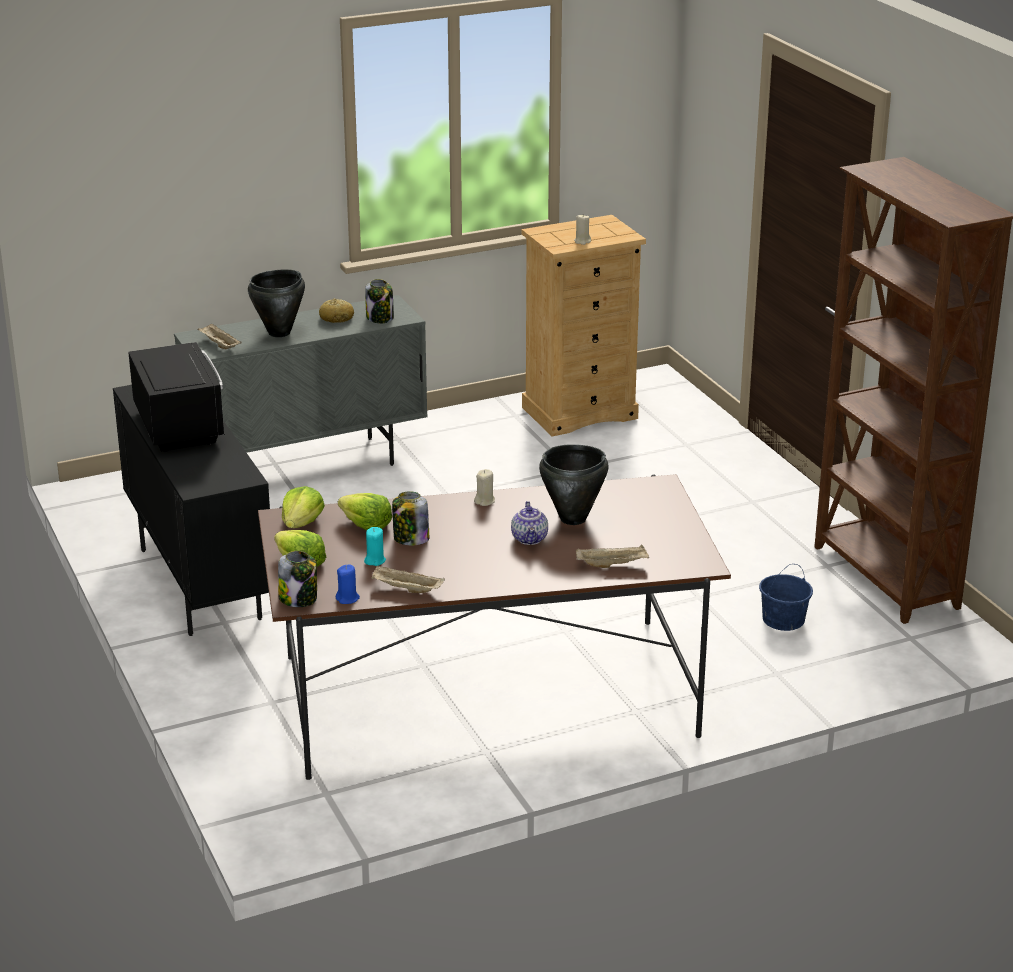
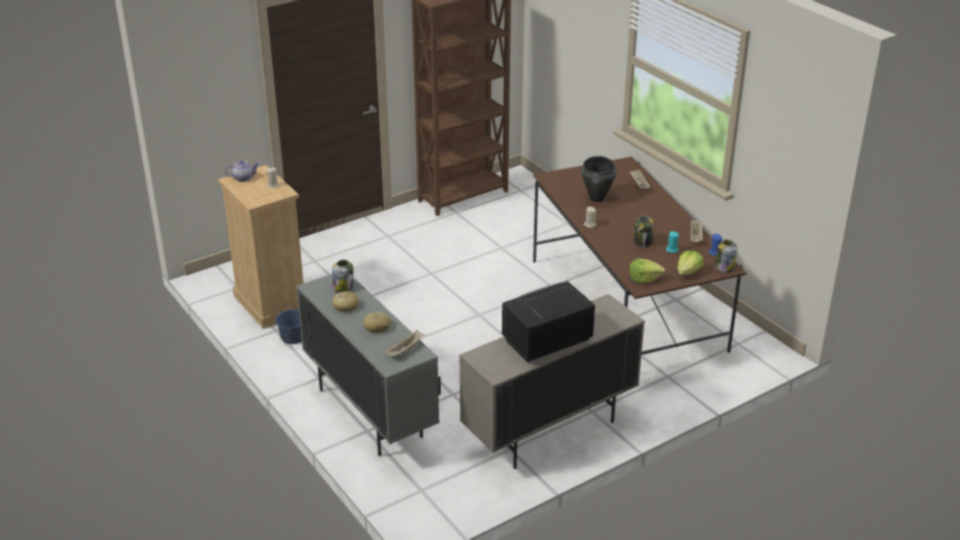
camera: 100 degrees left, 5 degrees up
black cabinet [113,385,270,636] -> beige cabinet [459,294,645,469]
black cooking pot [248,269,305,337] -> bread [364,312,391,333]
lettuce [338,493,392,530] -> none
teapot [511,501,548,545] -> teapot moved to [225,160,259,182]
blue bucket [759,564,813,631] -> blue bucket moved to [275,303,302,344]

